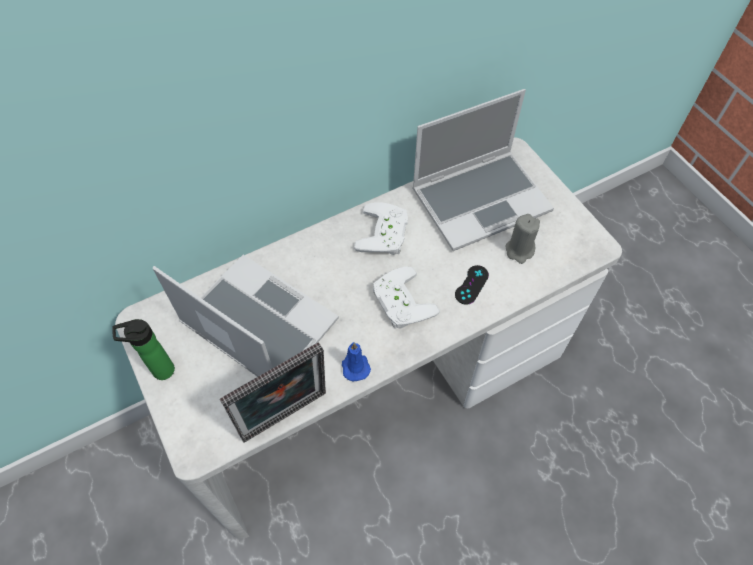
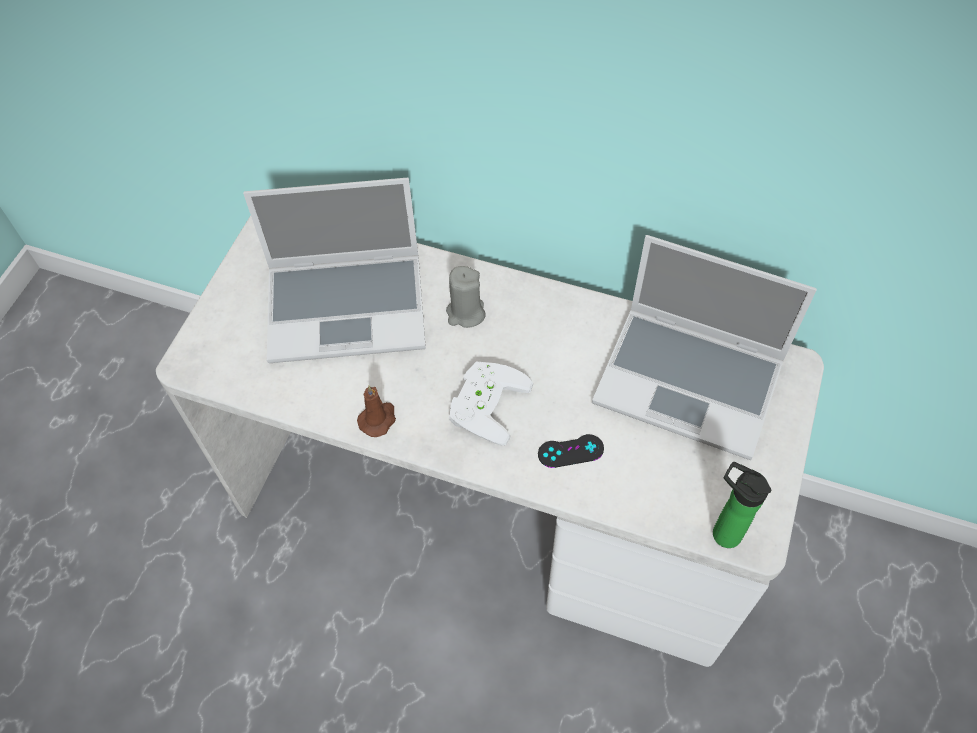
camera: 50 degrees right, 0 degrees up
bottle [112,319,175,380] -> bottle moved to [713,462,771,548]
laptop [152,255,339,377] -> laptop turned 90 degrees clockwise [243,178,426,363]
picture frame [220,342,326,443] -> none
blue candle [342,342,371,382] -> brown candle [357,385,396,437]
white game controller [354,202,408,255] -> none
grey candle [505,214,540,264] -> grey candle moved to [446,266,486,328]

